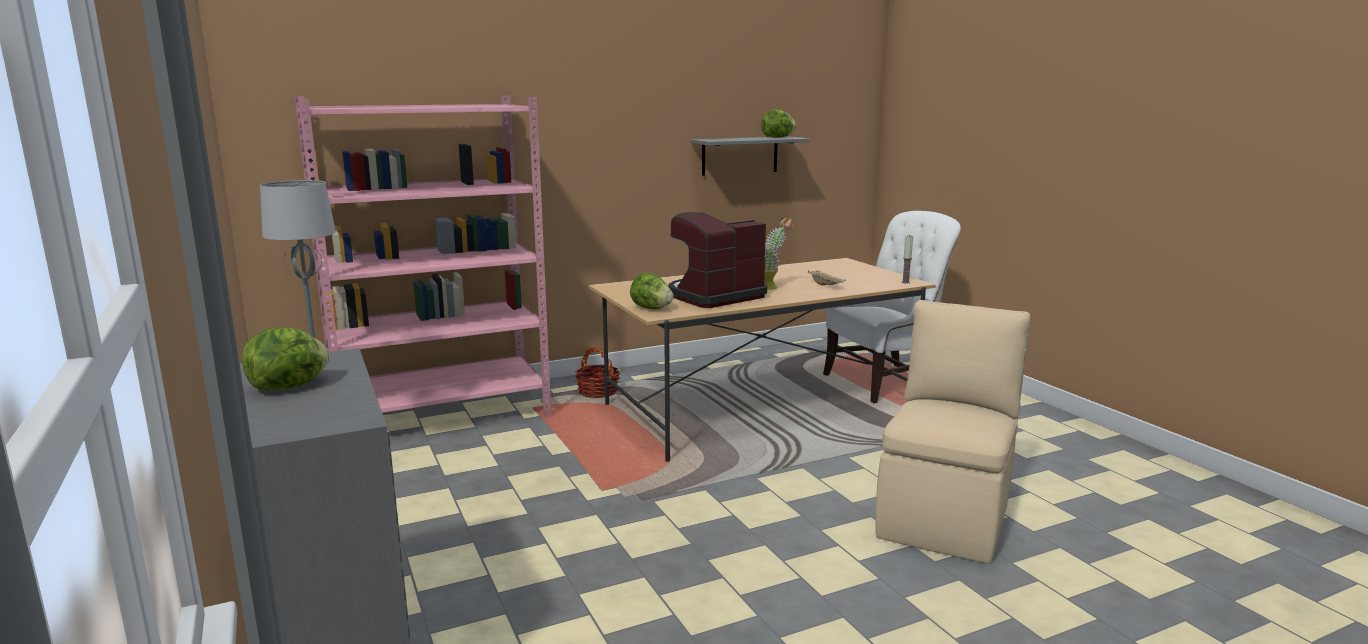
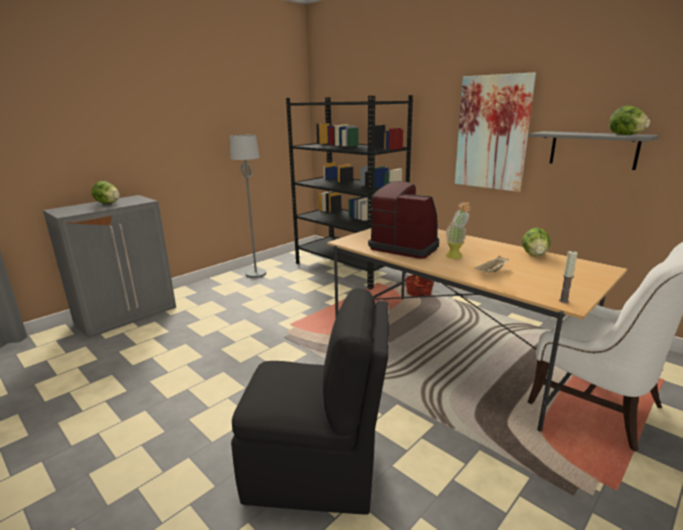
camera: 70 degrees right, 5 degrees up
pink bookcase [295,95,551,417] -> black bookcase [286,95,413,290]
lettuce [630,273,674,309] -> lettuce moved to [522,227,550,257]
beige chair [876,300,1031,564] -> black chair [231,288,389,515]
none -> picture [455,72,536,192]

